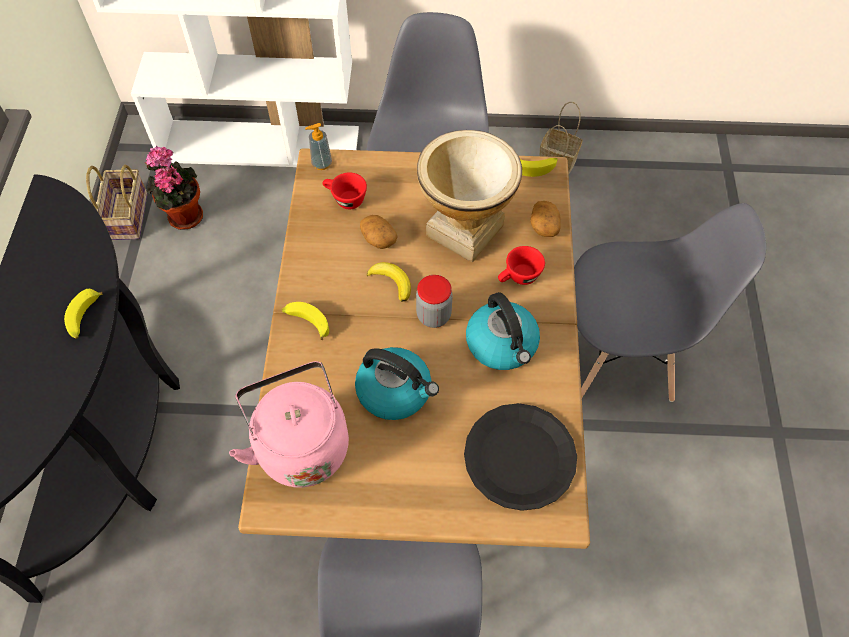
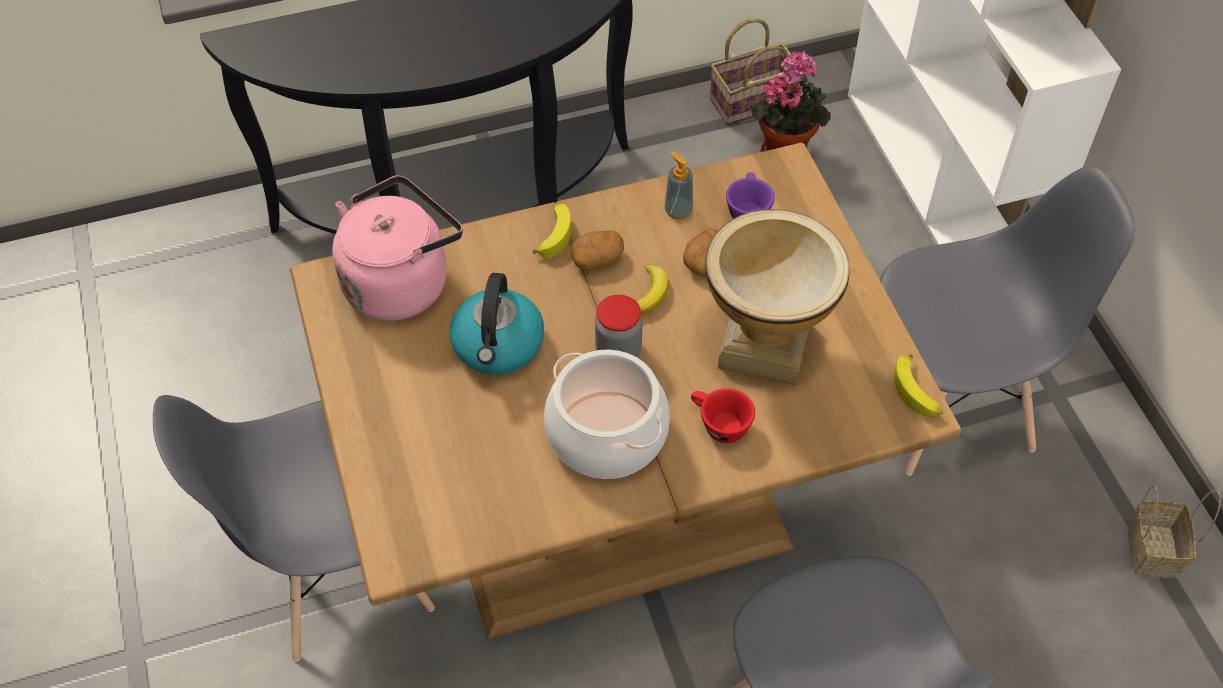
camera: 70 degrees right, 5 degrees down
banana [64,289,103,339] -> none
soap dispenser [305,123,332,170] -> soap dispenser moved to [664,151,693,220]
red cup [322,172,367,209] -> purple cup [726,172,775,219]
black plate [464,403,577,511] -> none
kettle [466,292,540,370] -> cooking pot [544,349,670,479]
potato [531,201,561,237] -> potato moved to [571,230,624,271]

